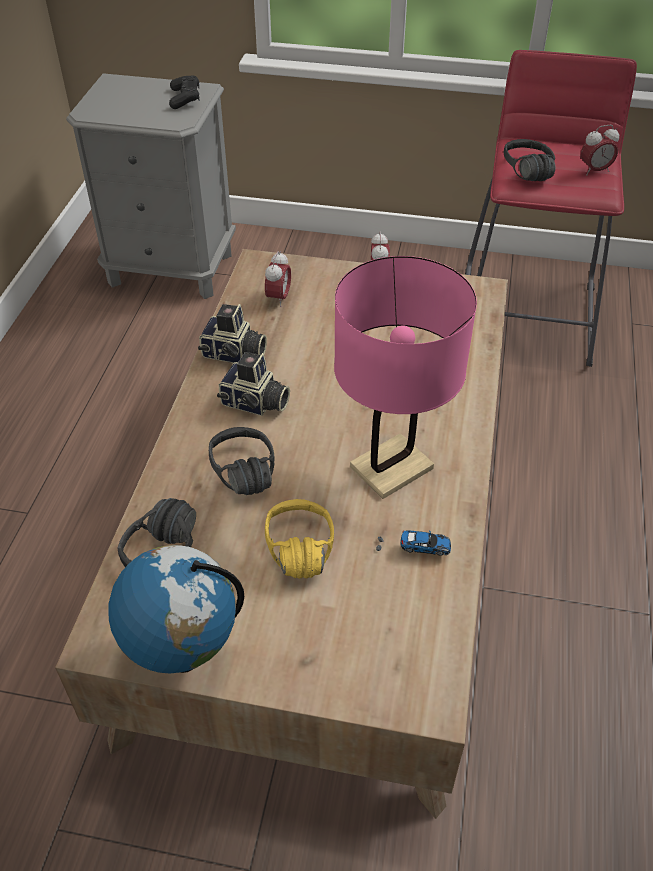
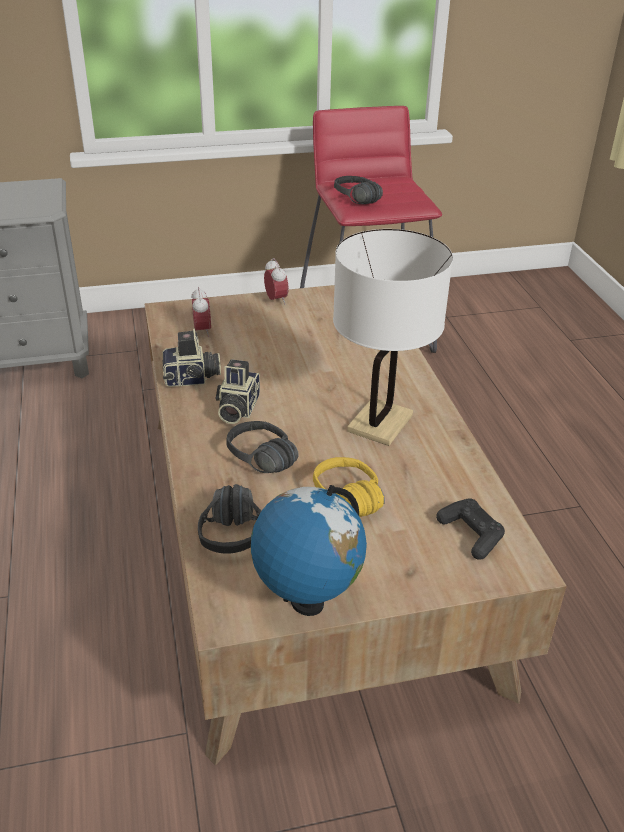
camera: 25 degrees left, 10 degrees down
black game controller [169,76,200,109] -> black game controller moved to [436,498,505,560]
camera [217,352,290,416] -> camera turned 105 degrees clockwise [216,359,260,424]
pink table lamp [334,256,477,499] -> white table lamp [333,229,453,446]
toy car [376,529,451,556] -> none
alarm clock [581,125,619,176] -> none

